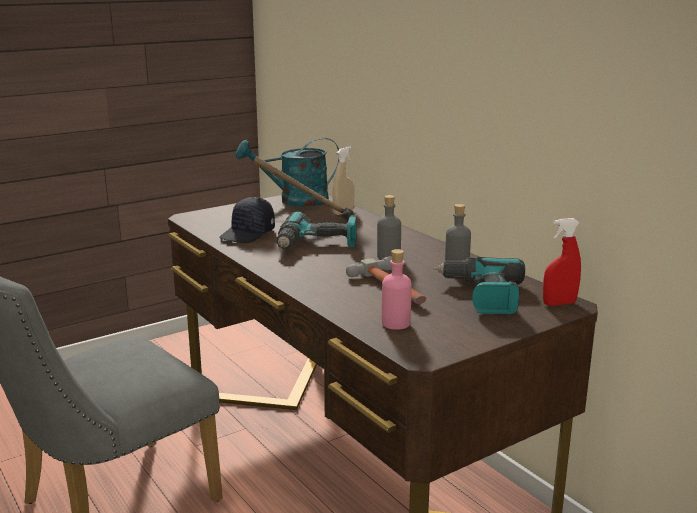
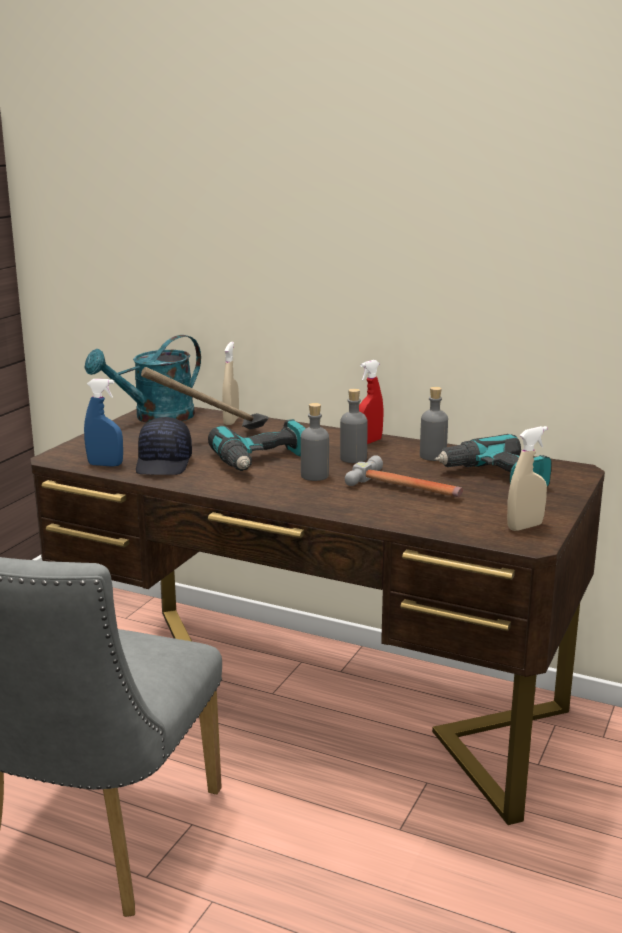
camera: 30 degrees left, 0 degrees up
pink bottle [382,249,412,330] -> none
red spray bottle [543,218,581,306] -> red spray bottle moved to [359,360,384,444]
none -> blue spray bottle [84,379,123,467]
none -> grey bottle [301,403,329,481]
none -> beige spray bottle [507,426,547,531]

